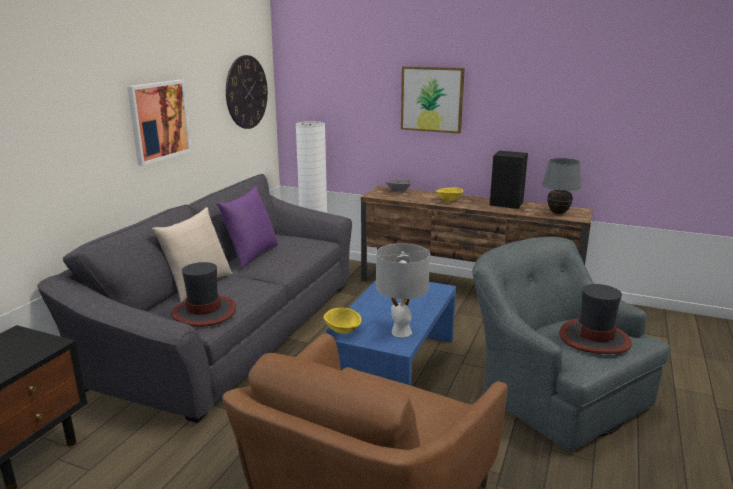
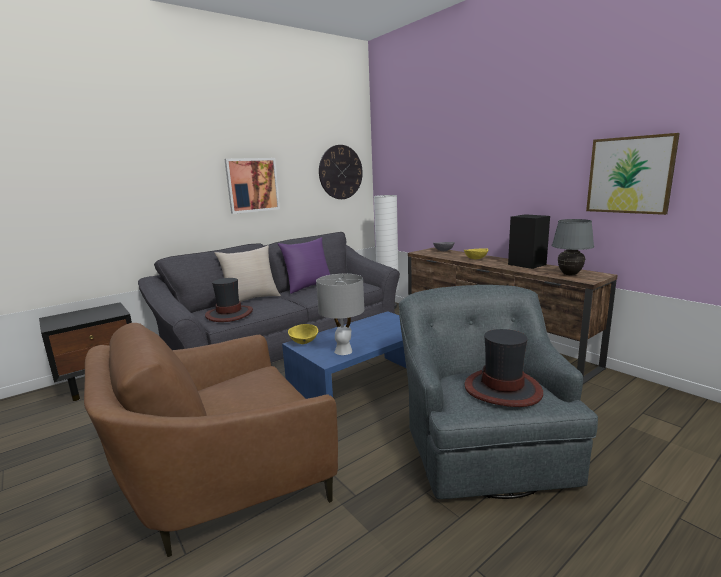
camera: 30 degrees right, 5 degrees down
picture [401,66,465,133] -> picture moved to [586,133,680,215]

